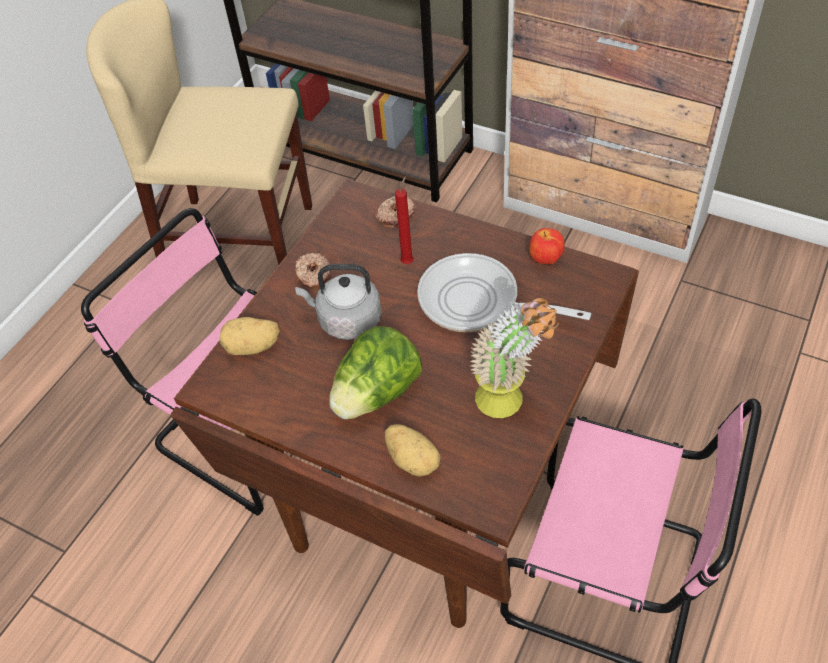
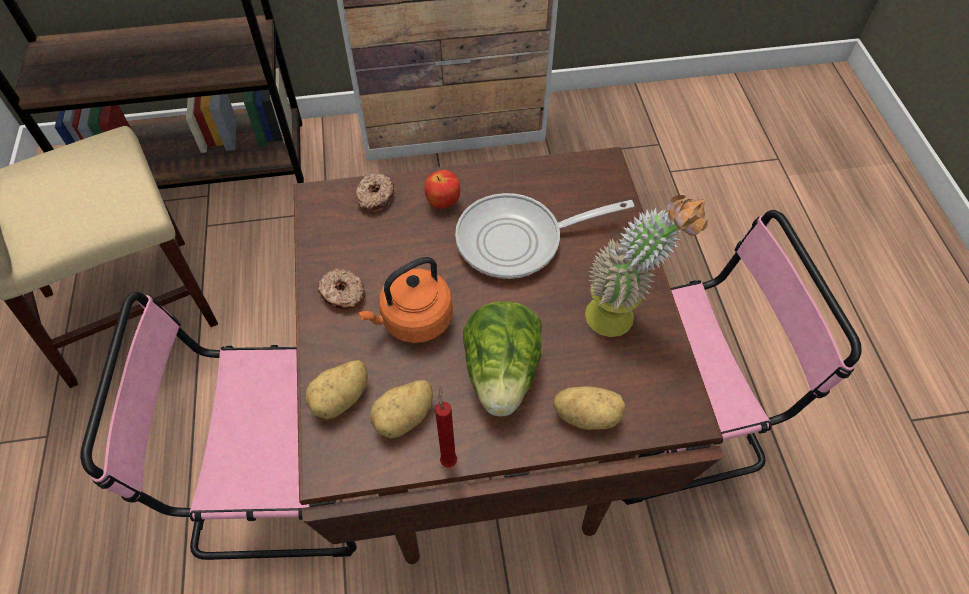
camera: 40 degrees left, 5 degrees up
grey kettle [295,264,382,340] -> orange kettle [358,257,453,343]
red candle [395,176,414,264] -> red candle moved to [435,386,457,468]
apple [529,228,565,264] -> apple moved to [424,170,460,209]
none -> potato [370,380,433,439]

